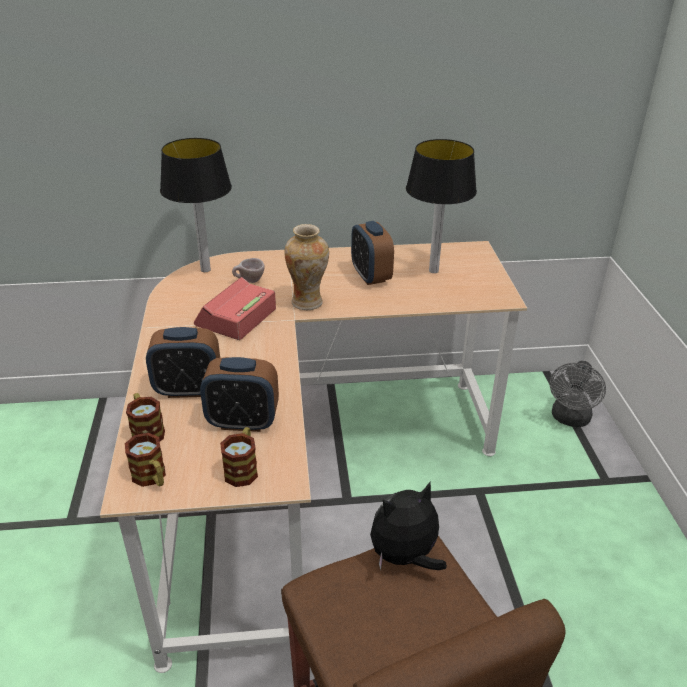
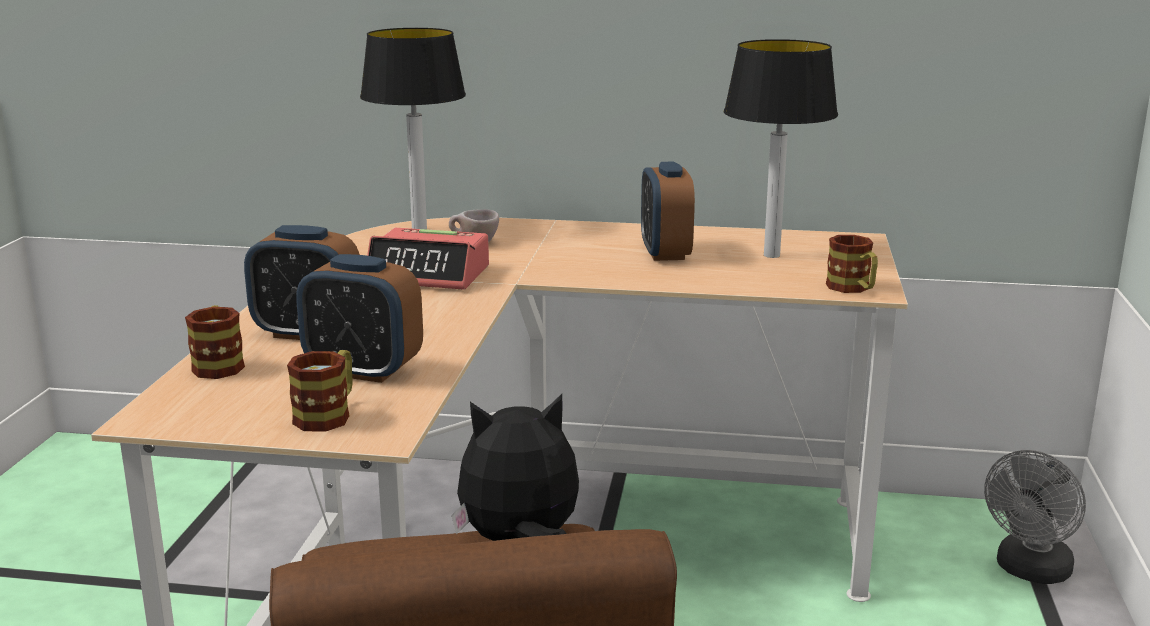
camera: 15 degrees right, 15 degrees down
mug [125,433,166,487] -> mug moved to [826,235,878,293]
alarm clock [194,277,276,340] -> alarm clock turned 120 degrees counterclockwise [367,228,489,290]
vase [284,224,329,310] -> none

